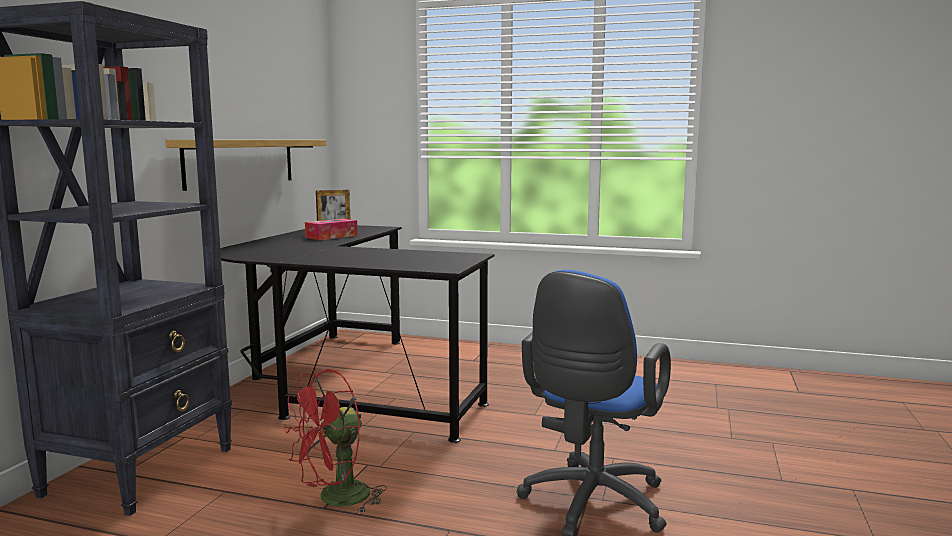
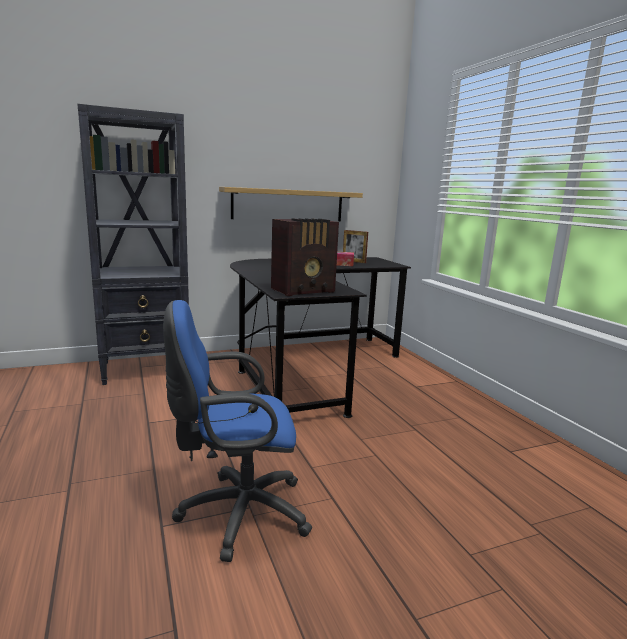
camera: 50 degrees right, 5 degrees up
red fan [284,369,387,514] -> none
none -> radio [271,218,339,296]

